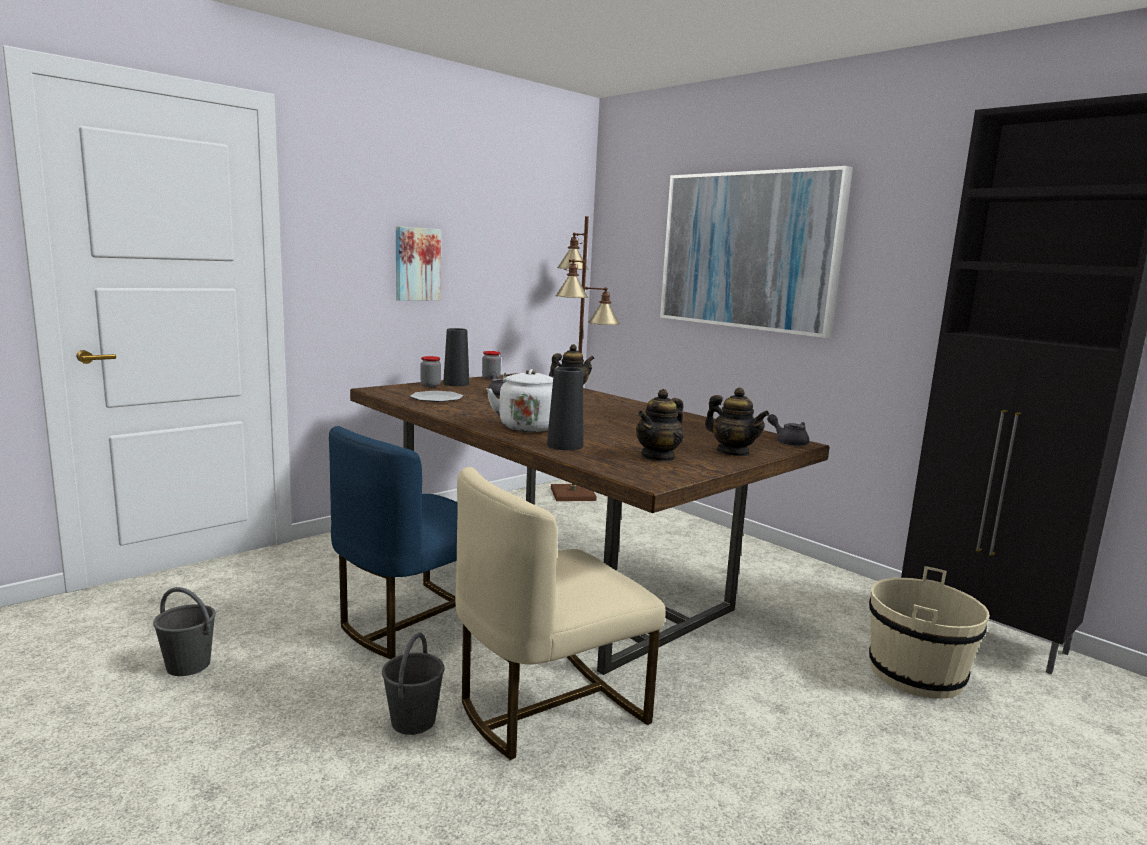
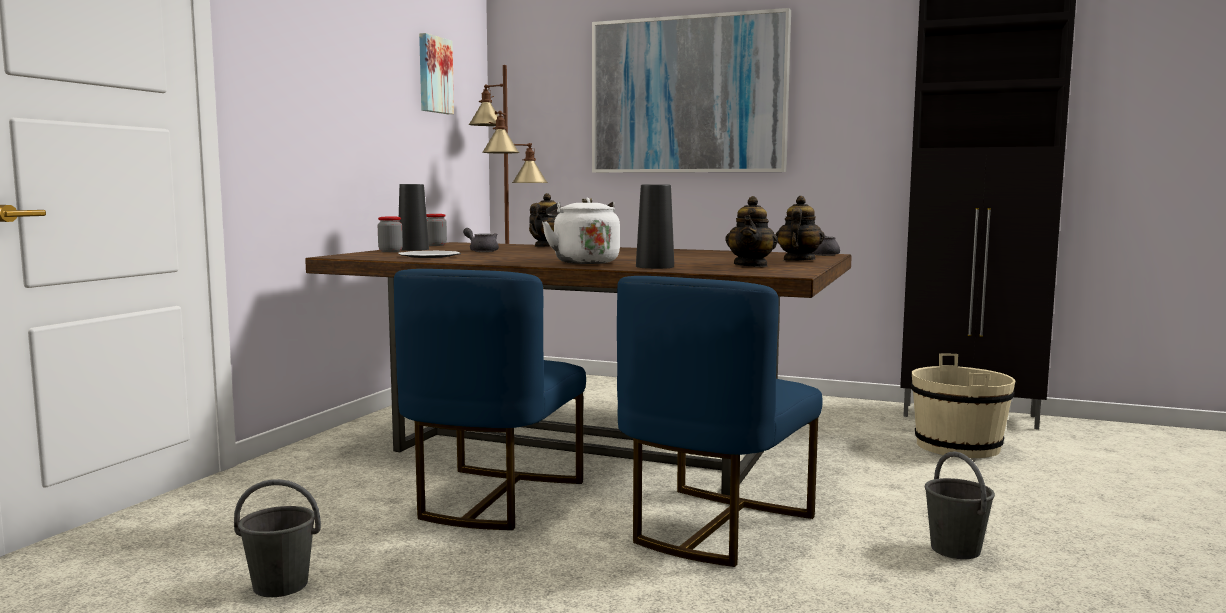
camera: 25 degrees left, 5 degrees down
grey bucket [382,632,444,735] -> grey bucket moved to [925,451,995,559]
picture [396,226,441,301] -> picture moved to [419,33,454,114]
beige chair [455,467,665,760] -> blue chair [617,276,823,567]
teapot [705,388,770,456] -> teapot turned 90 degrees counterclockwise [776,196,825,261]

